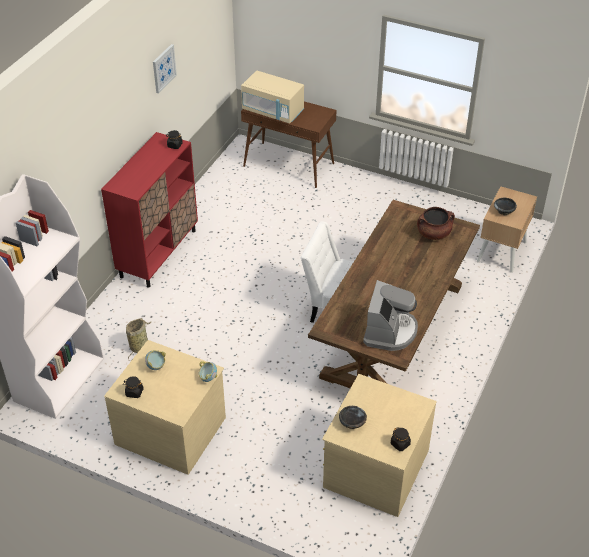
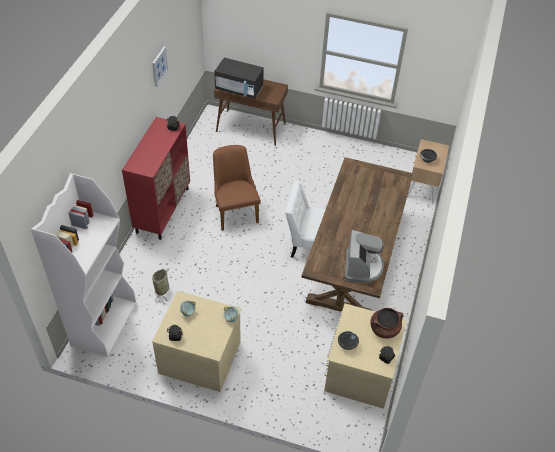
camera: 10 degrees left, 5 degrees up
beige microwave [241,71,304,123] -> black microwave [214,58,264,99]
brown cooking pot [417,207,455,240] -> brown cooking pot moved to [370,308,404,338]
none -> brown chair [213,145,261,231]

